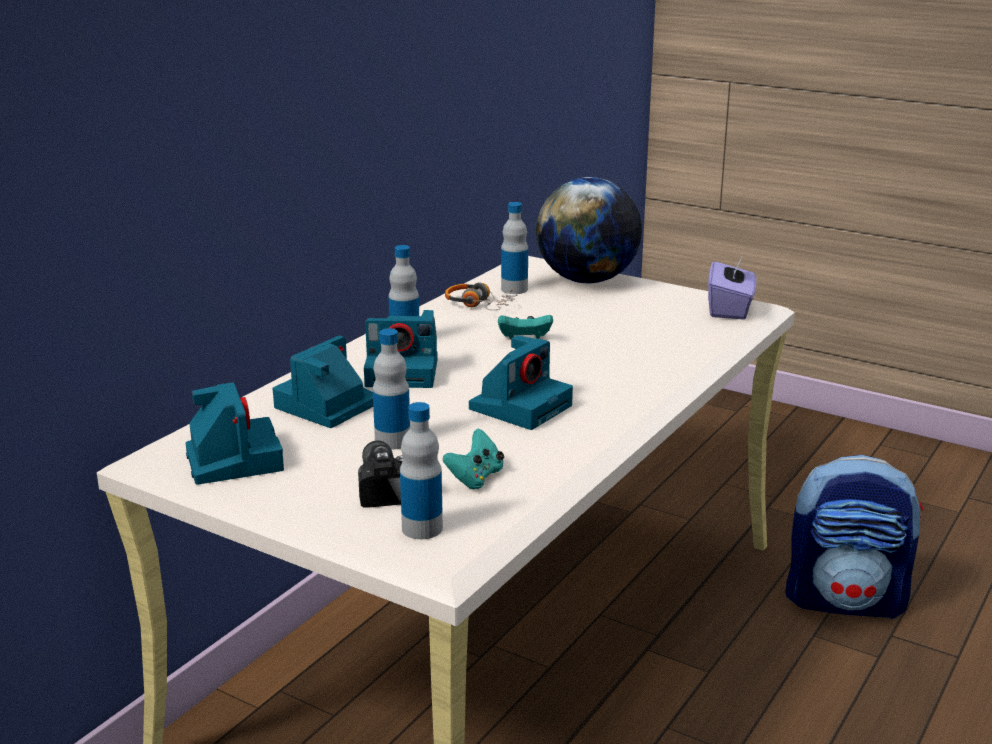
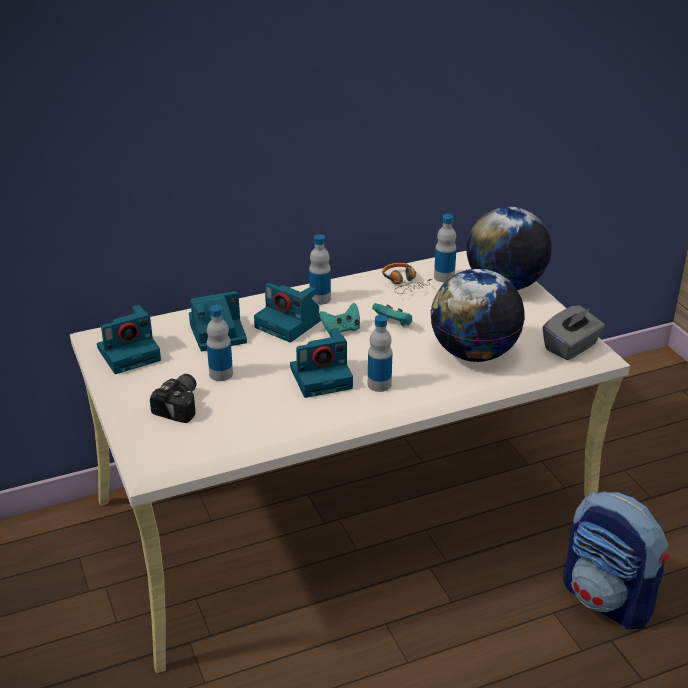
camera: 35 degrees right, 10 degrees up
camera [186,382,284,485] -> camera turned 45 degrees clockwise [97,305,161,374]
bottle [400,402,443,539] -> bottle moved to [368,315,392,392]
turquoise game controller [443,428,504,489] -> turquoise game controller moved to [319,303,360,334]
purple tissue box [708,255,757,320] -> grey tissue box [543,305,605,360]
none -> globe [430,269,525,362]

